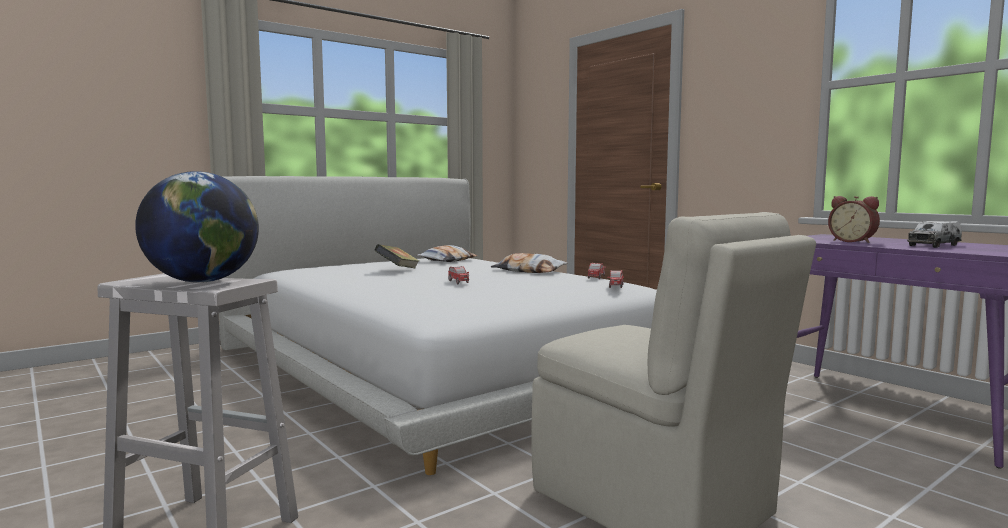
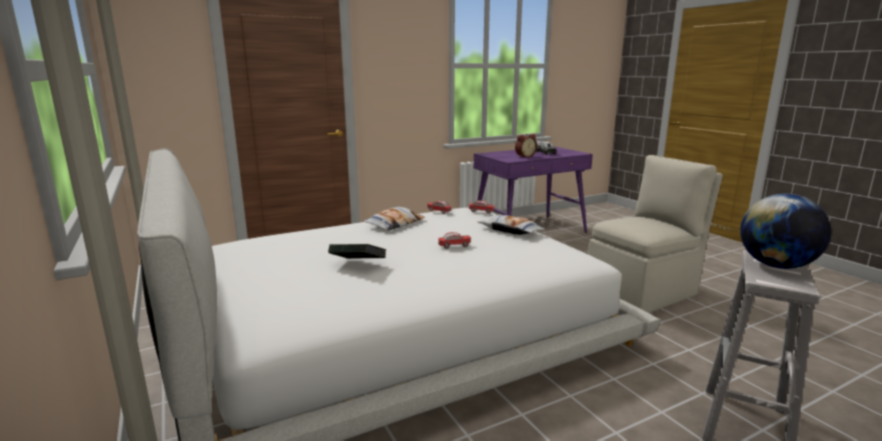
camera: 80 degrees left, 10 degrees up
pillow [417,245,477,262] -> pillow moved to [477,215,547,235]

